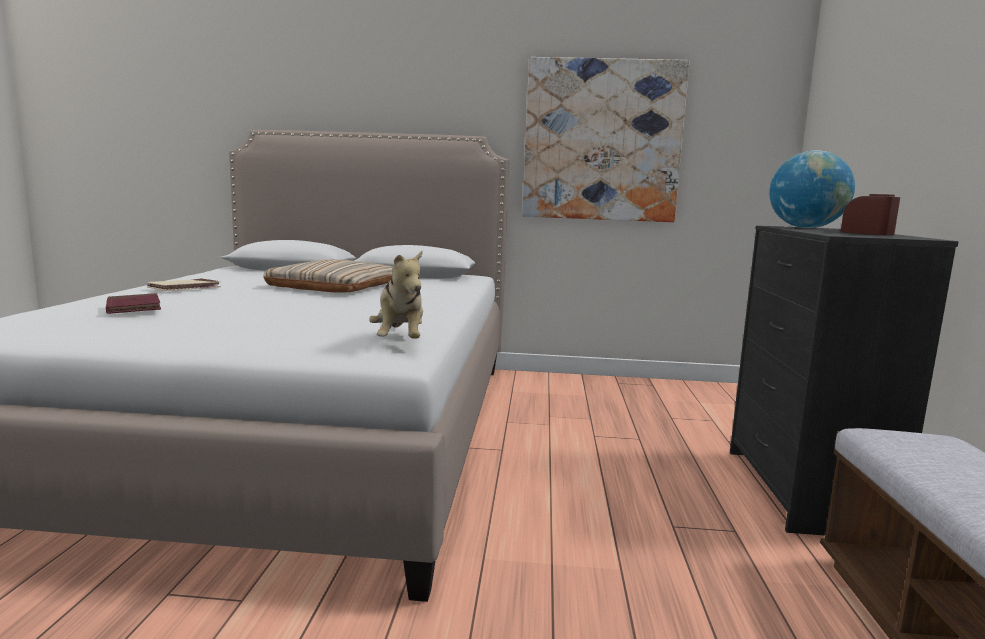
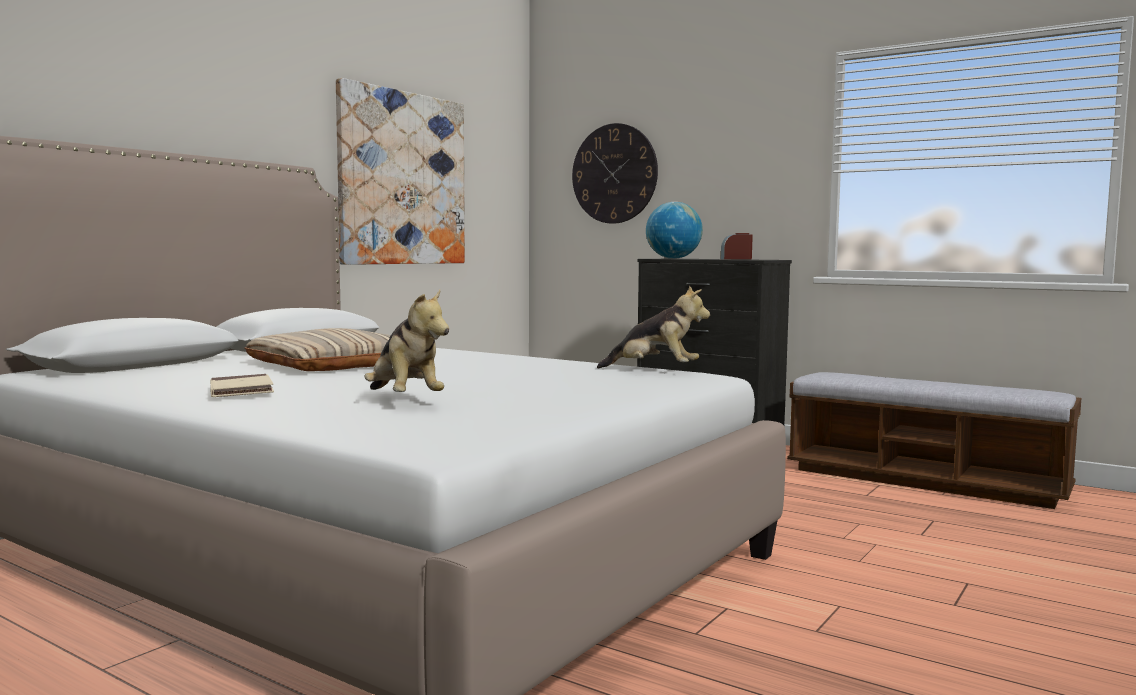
camera: 60 degrees left, 5 degrees down
red book [106,293,161,314] -> plush toy [364,290,449,392]
none -> wall clock [572,123,658,224]

